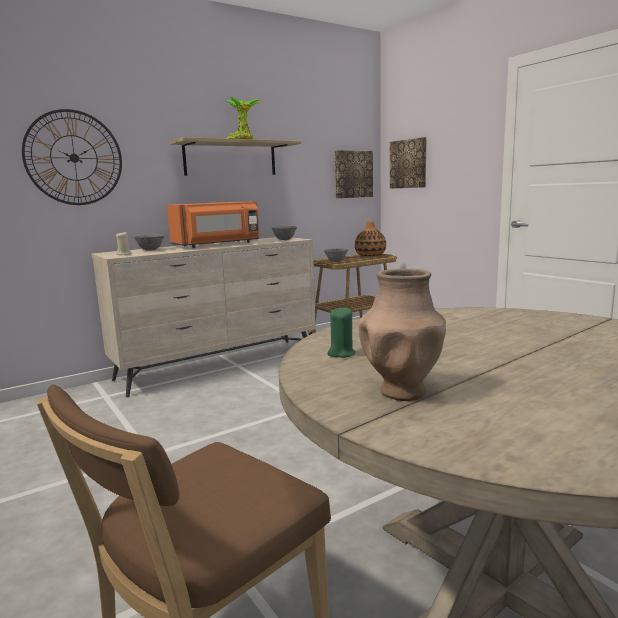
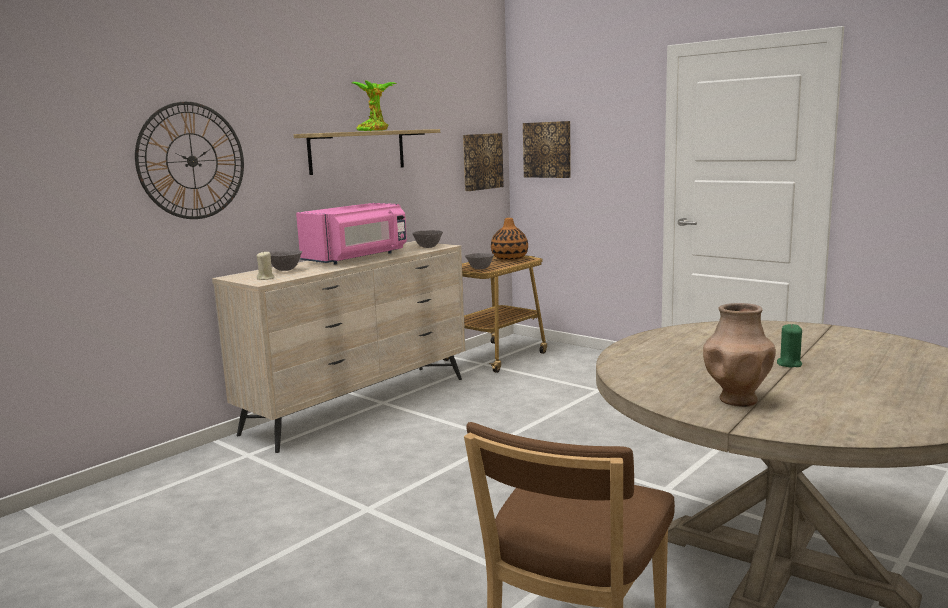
camera: 15 degrees left, 0 degrees up
orange microwave [167,201,259,248] -> pink microwave [296,203,407,265]
green candle [327,307,356,358] -> green candle moved to [777,324,802,368]

